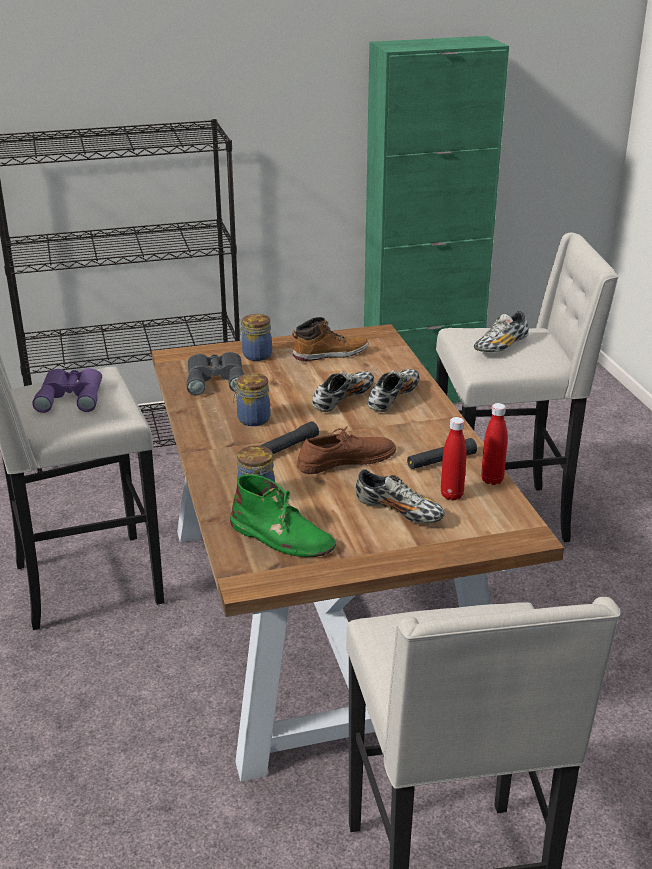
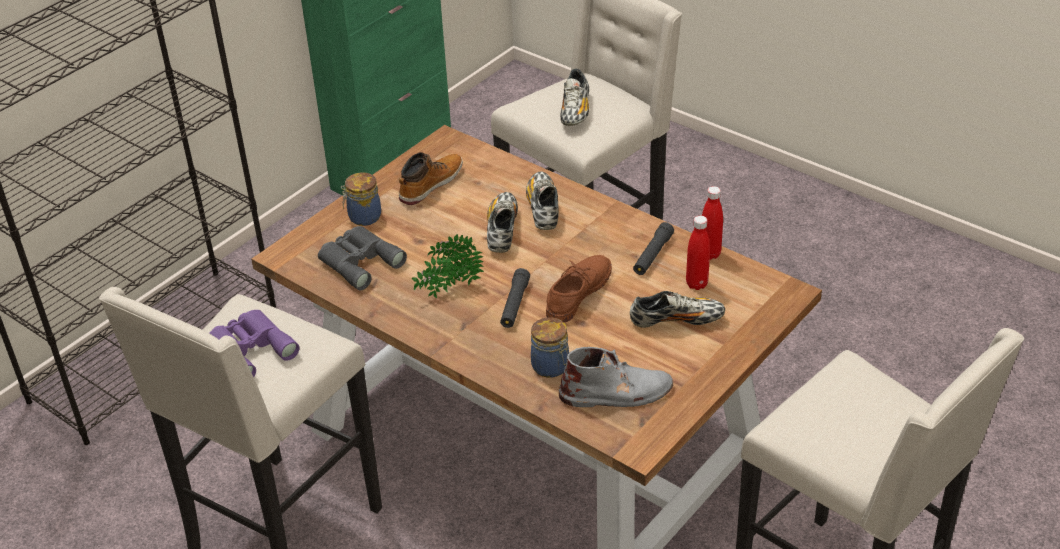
camera: 35 degrees left, 10 degrees up
green boot [230,474,336,557] -> grey boot [559,347,673,407]
jar [233,373,270,426] -> potted plant [412,234,484,298]

